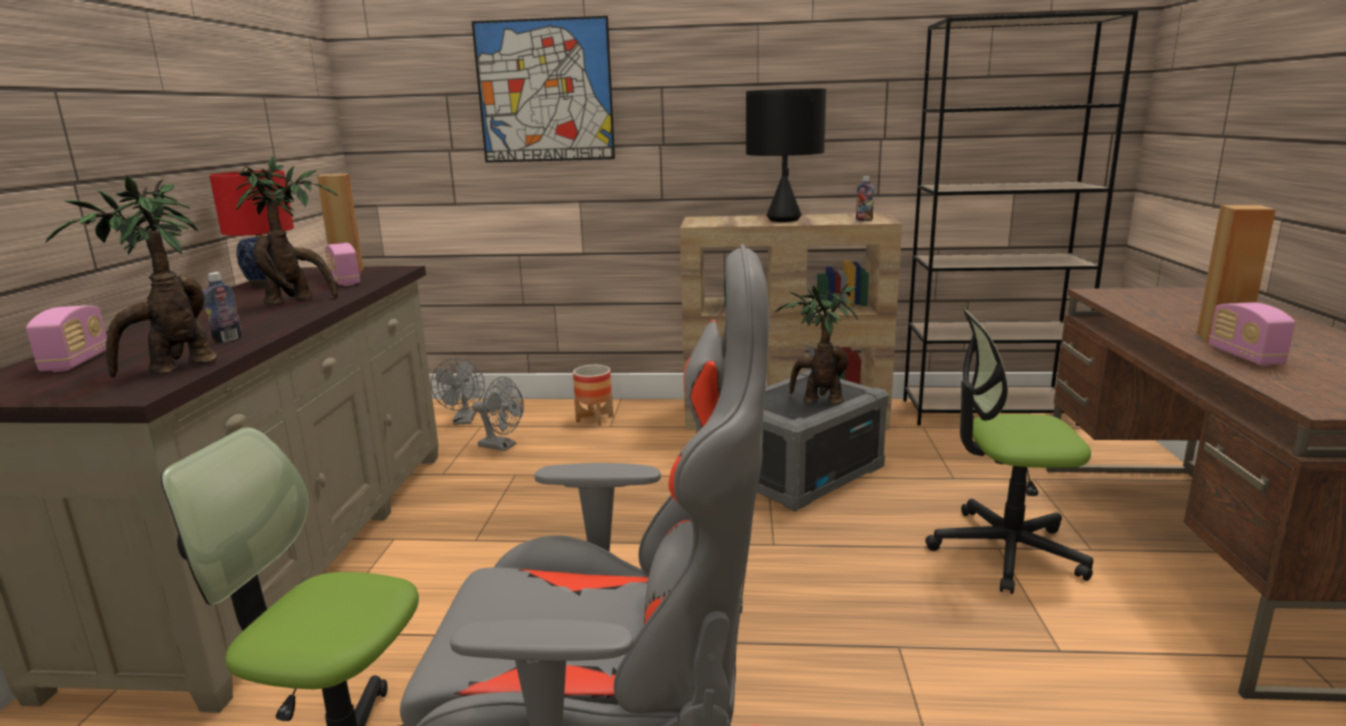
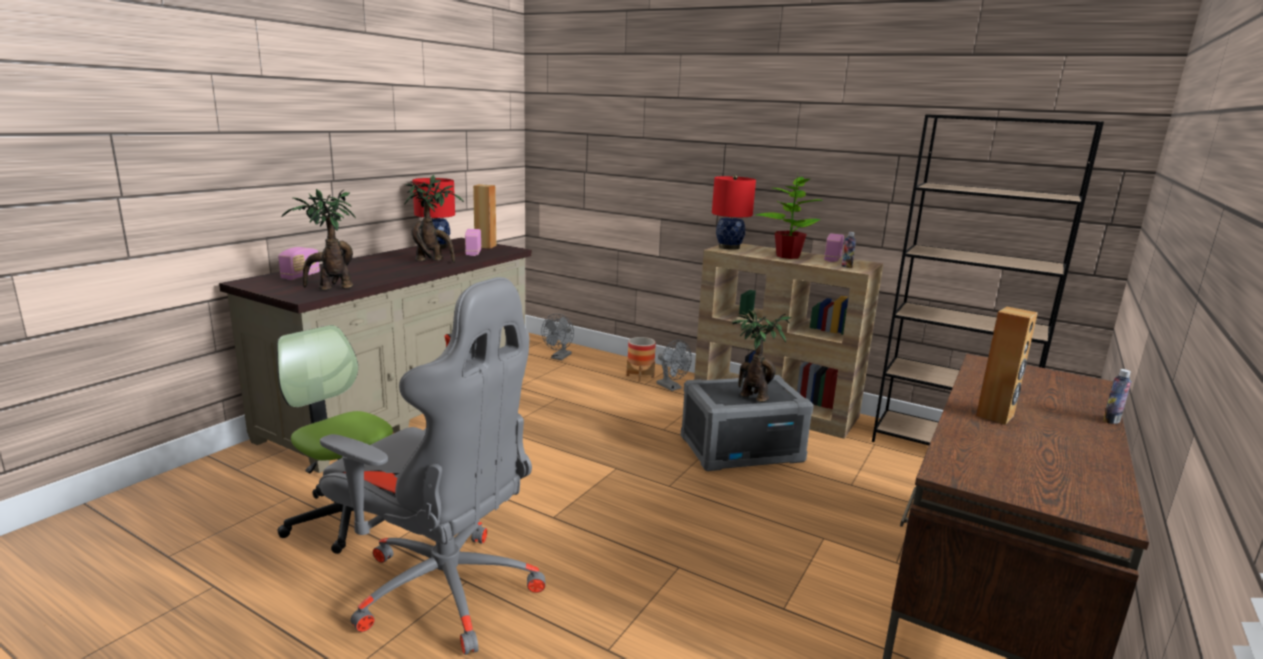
camera: 25 degrees right, 0 degrees up
bottle [203,272,242,343] -> bottle moved to [1103,369,1132,424]
picture [471,16,615,163] -> none
grey fan [472,377,524,451] -> grey fan moved to [657,340,692,391]
black table lamp [746,88,826,222] -> potted plant [756,172,823,259]
office chair [925,309,1093,594] -> none
radio [1209,302,1295,366] -> radio moved to [824,233,844,262]
none -> red table lamp [712,175,756,250]

